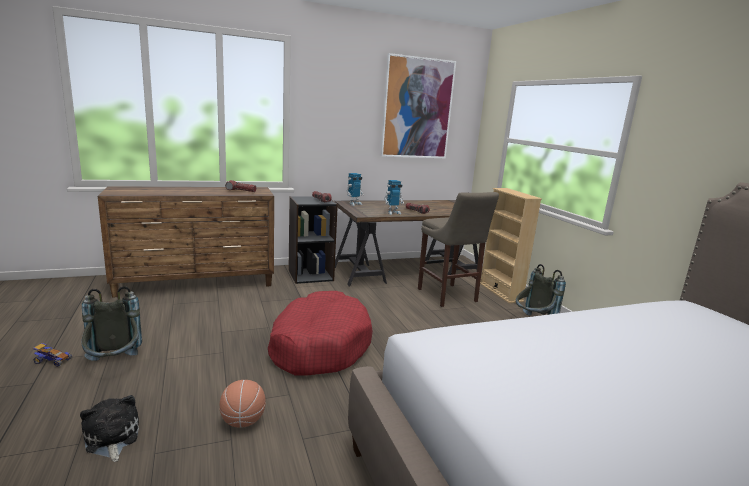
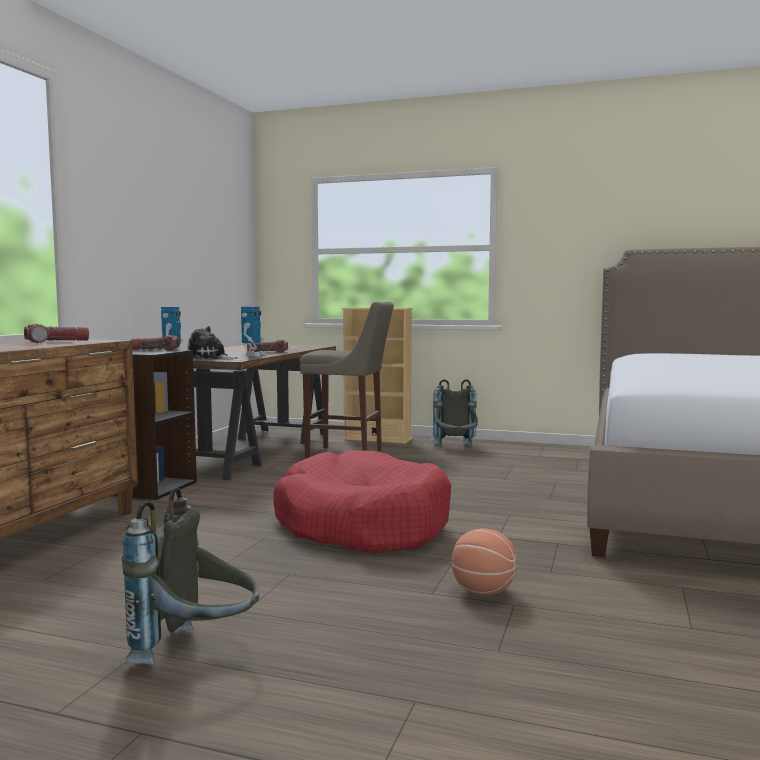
camera: 50 degrees left, 10 degrees down
toy car [33,343,72,367] -> none
plush toy [80,395,139,462] -> plush toy moved to [187,326,239,359]
picture [381,53,456,159] -> none

